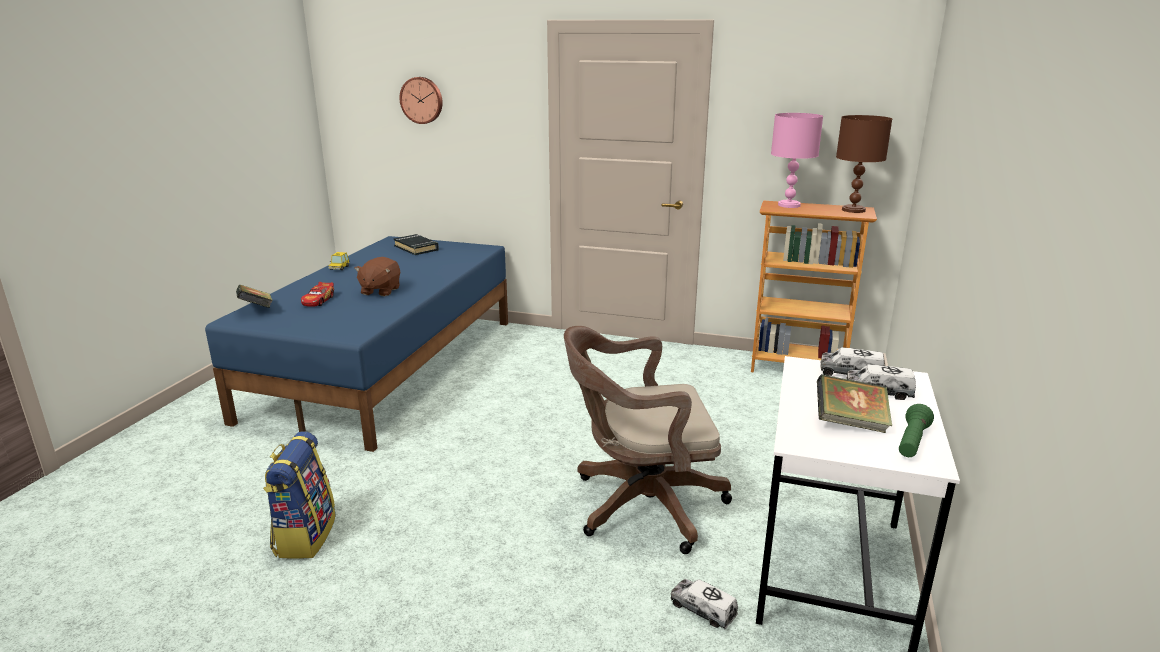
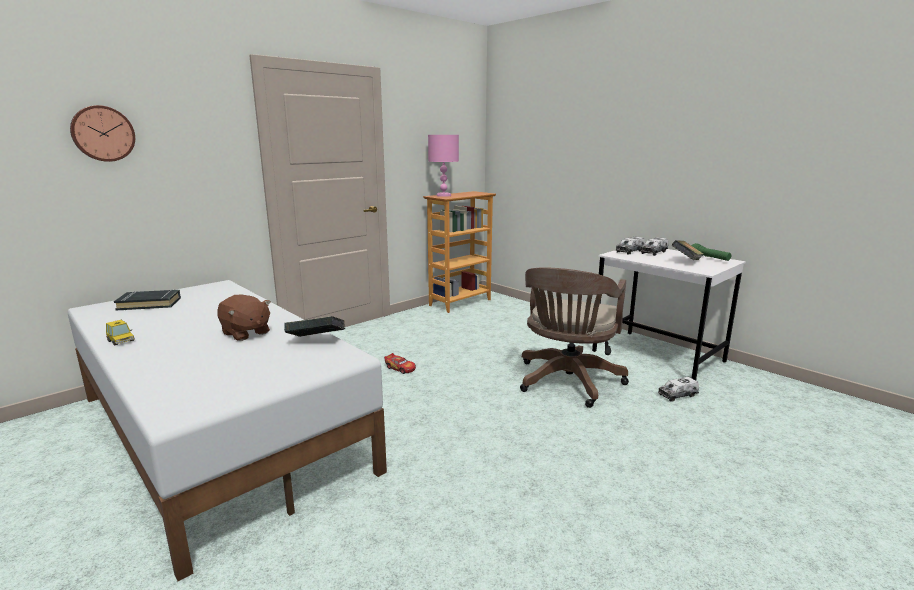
camera: 60 degrees left, 5 degrees down
blue bed [205,236,508,452] -> white bed [68,280,387,581]
book [236,285,273,308] -> book moved to [284,316,345,337]
backpack [263,431,336,559] -> none
toy car [301,282,334,307] -> toy car moved to [384,353,416,374]
brown table lamp [836,115,892,213] -> none

